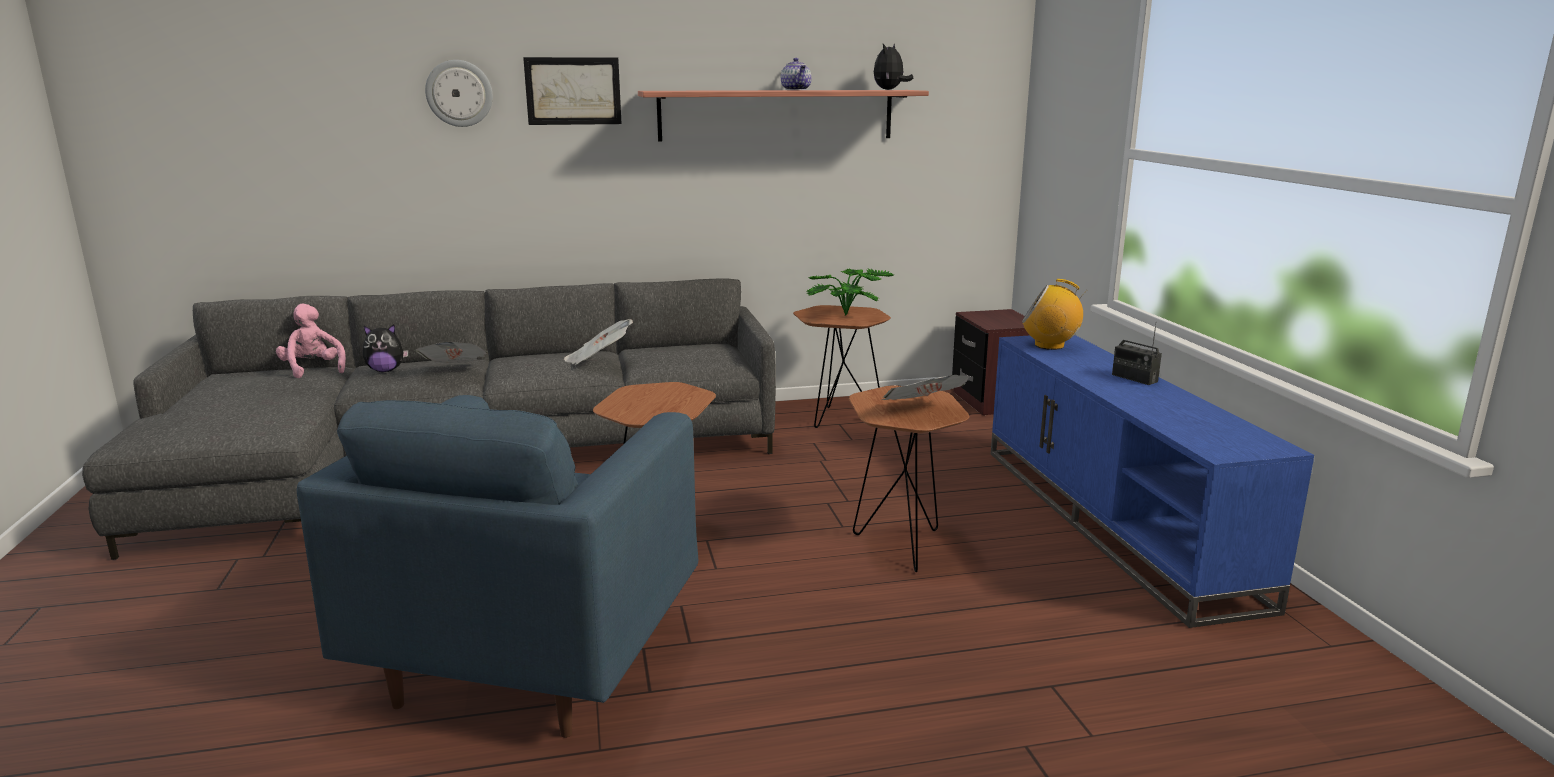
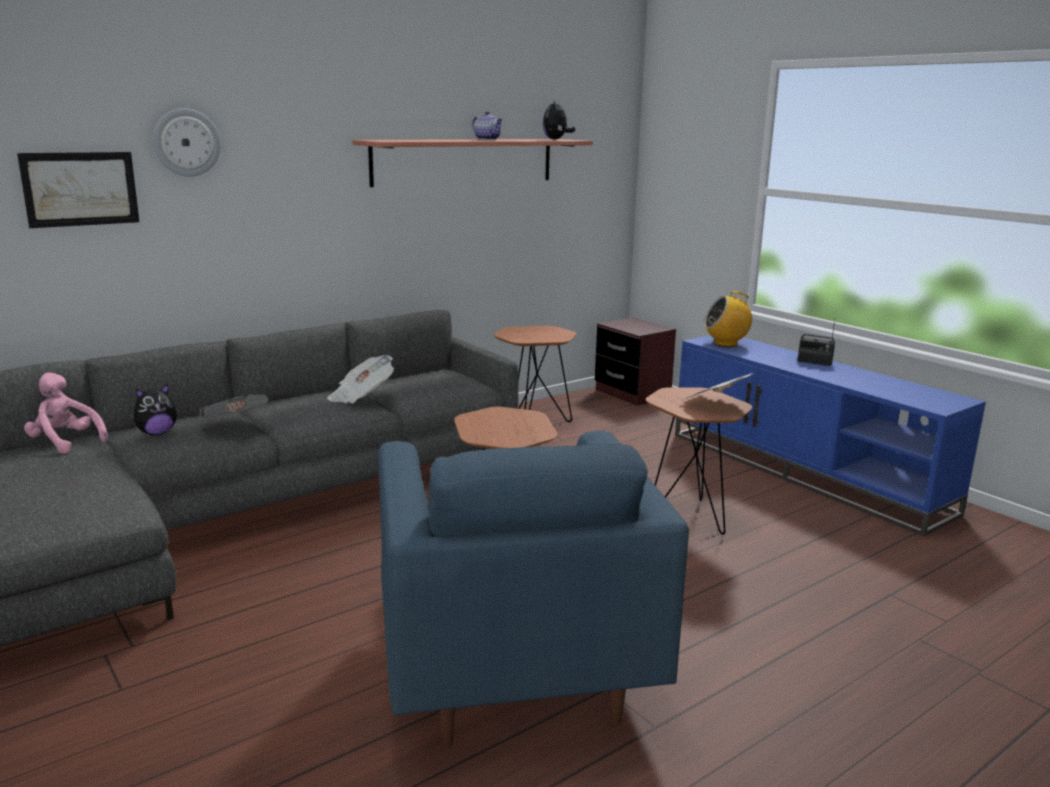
camera: 25 degrees left, 0 degrees up
picture [523,57,622,125] -> picture moved to [17,152,140,228]
potted plant [806,268,894,316] -> none

